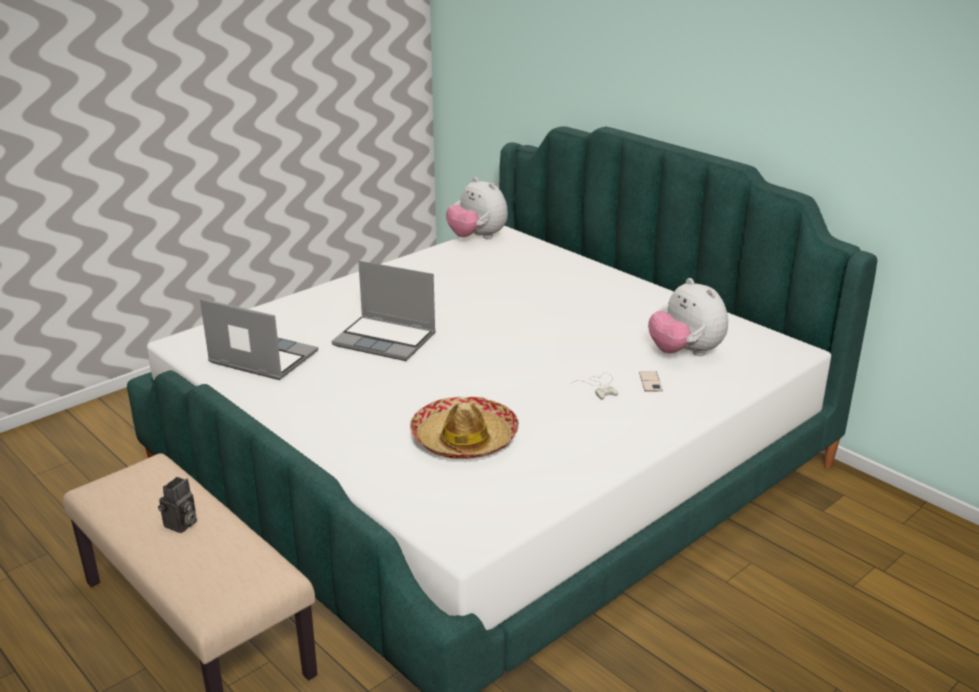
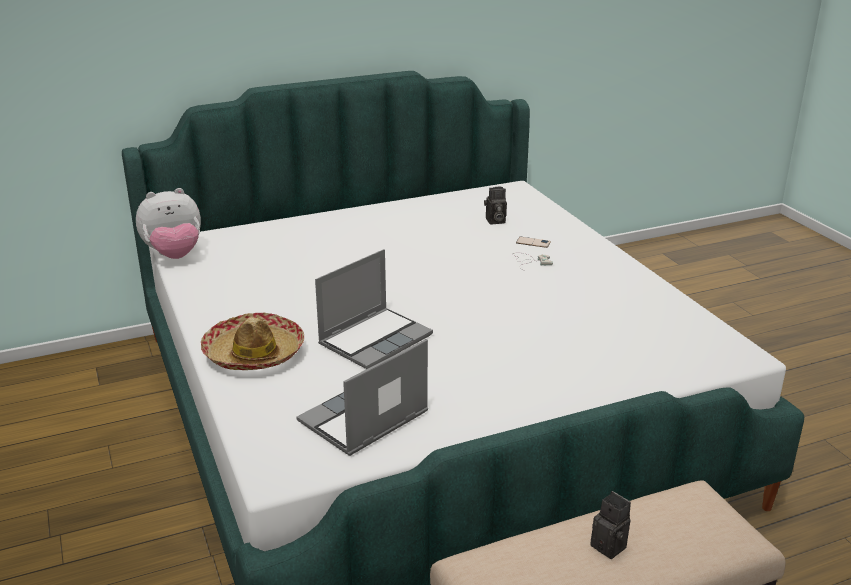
camera: 70 degrees left, 0 degrees up
hat [410,397,519,459] -> hat moved to [201,313,304,370]
plush toy [648,278,728,356] -> camera [484,187,507,224]

